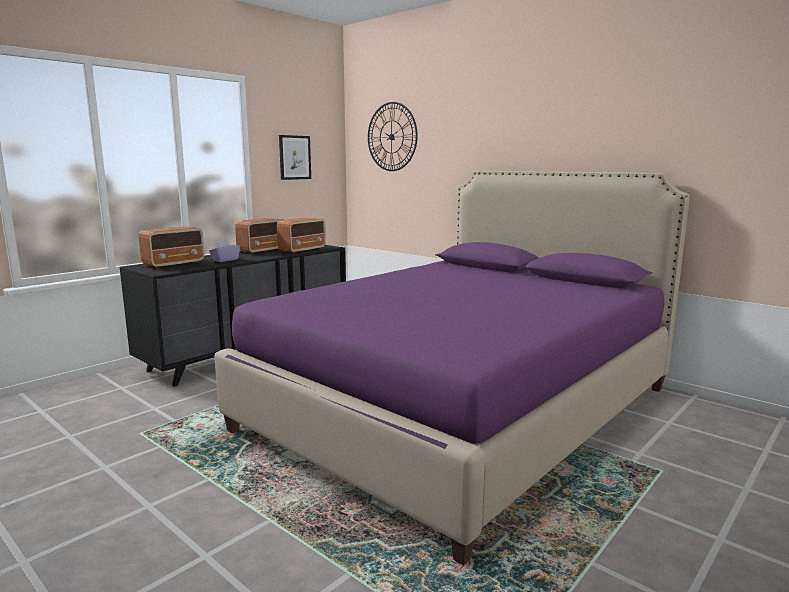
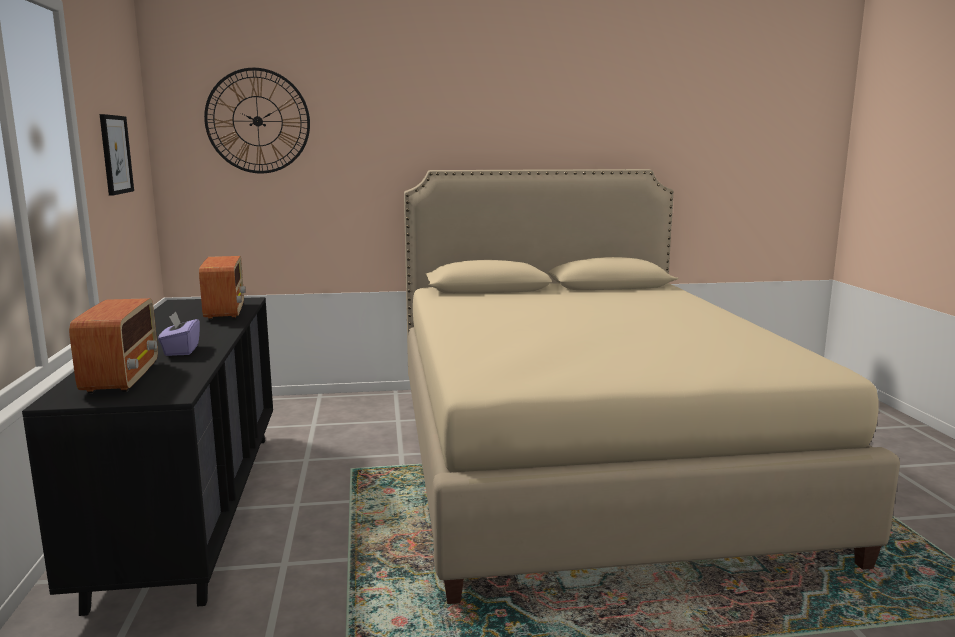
camera: 50 degrees left, 0 degrees up
purple bed [214,171,690,566] -> beige bed [404,169,900,604]
radio [235,218,284,254] -> none

